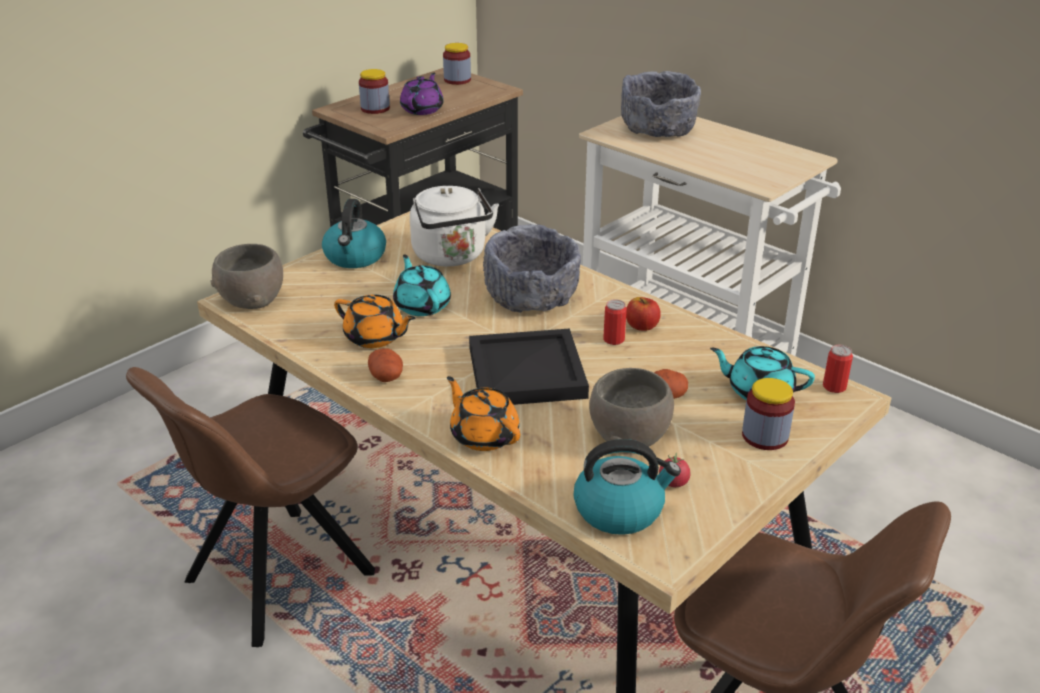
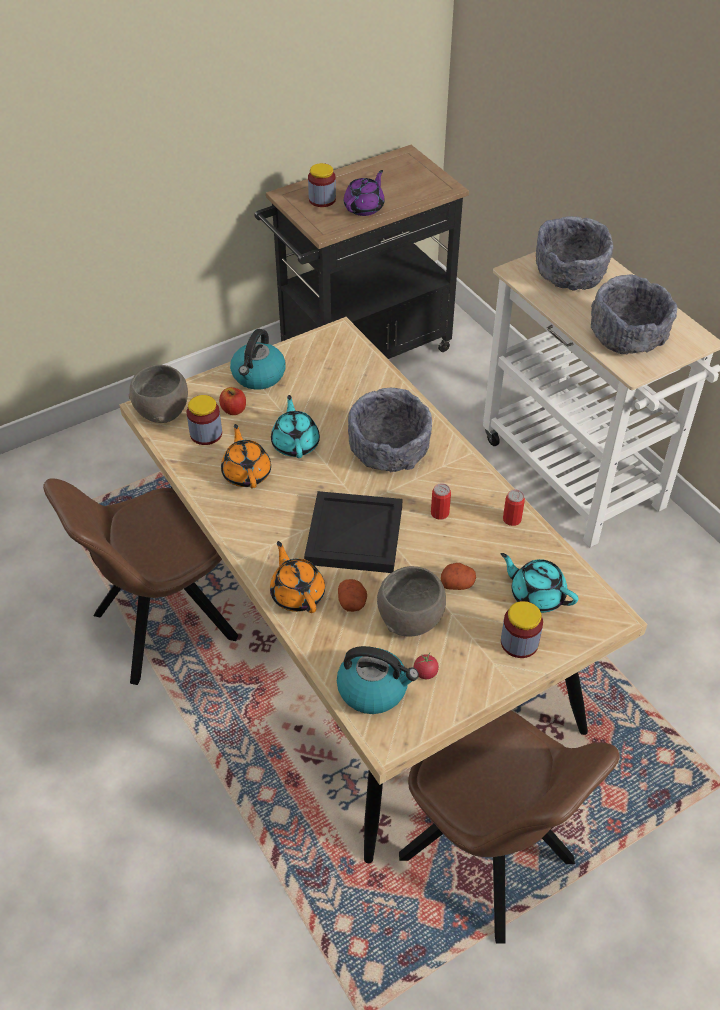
camera: 15 degrees right, 15 degrees up
orange teapot [334,295,415,348] -> orange teapot turned 150 degrees counterclockwise [221,424,271,488]
potato [368,348,403,382] -> potato moved to [338,579,367,612]
white kettle [410,186,499,267] -> none
jar [443,43,471,85] -> jar moved to [186,395,222,445]
apple [626,297,661,331] -> apple moved to [219,387,246,415]
can [823,345,853,393] -> can moved to [503,490,525,526]
none -> grey bowl [591,274,677,354]

